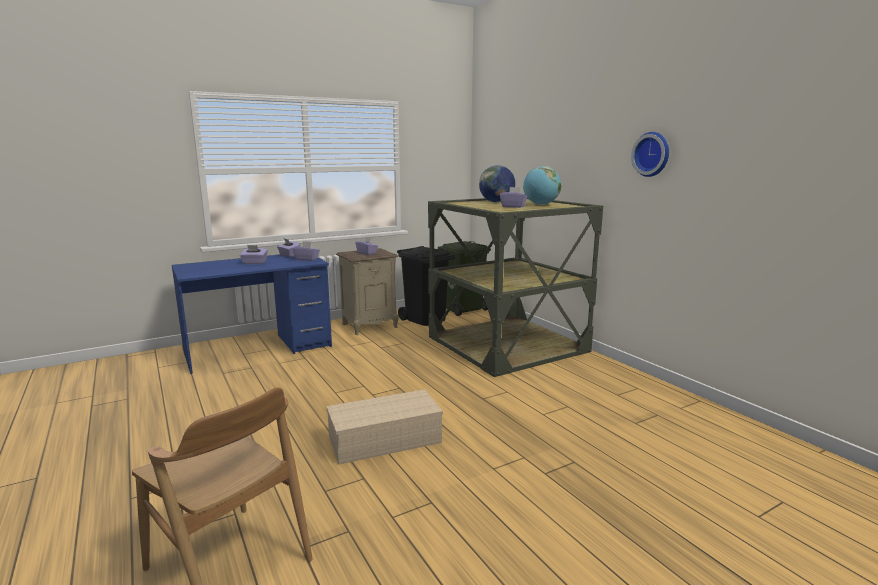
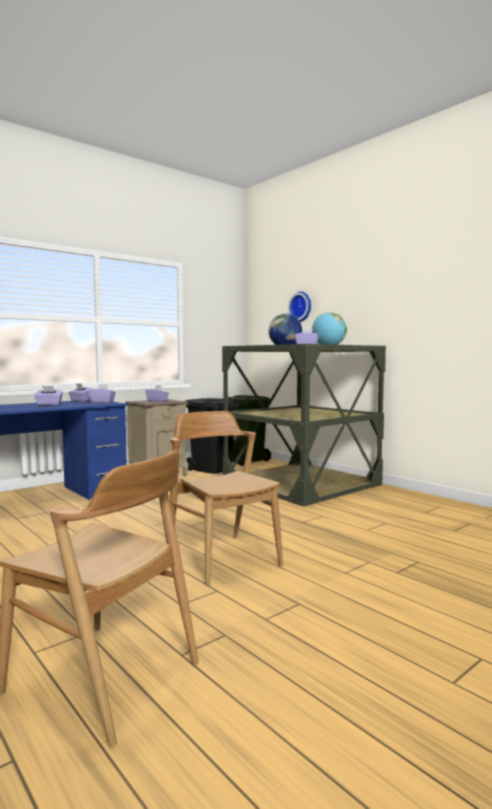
camera: 10 degrees left, 10 degrees down
beige storage box [326,389,443,464] -> brown chair [170,411,283,586]
wall clock [631,132,669,177] -> wall clock moved to [288,291,311,322]

